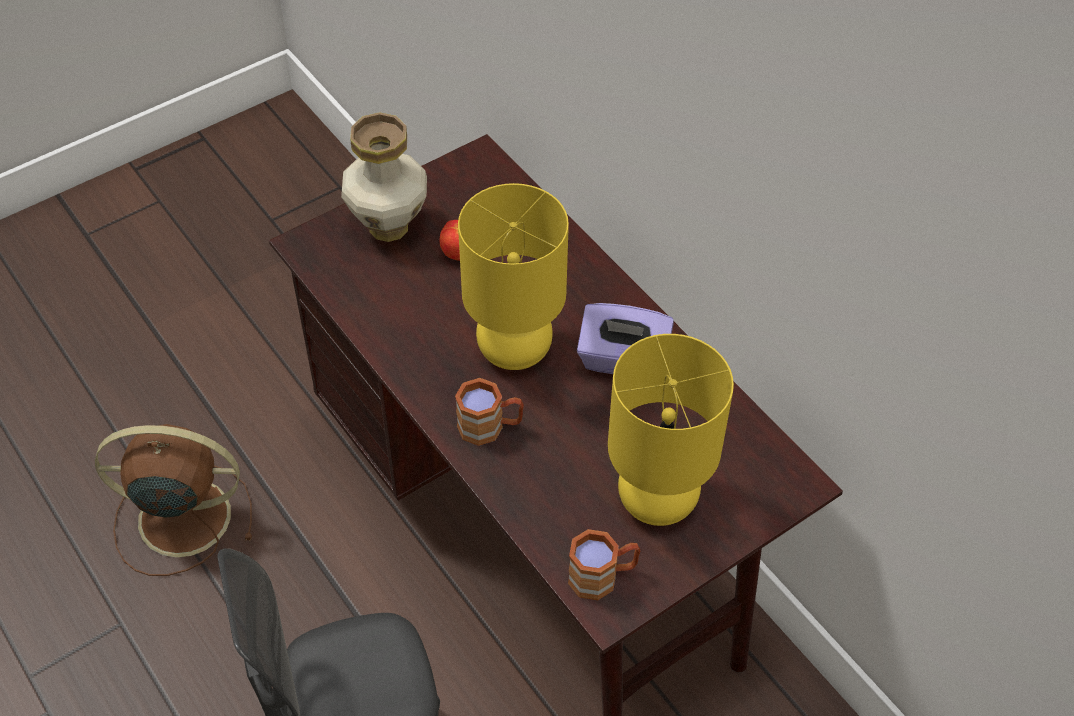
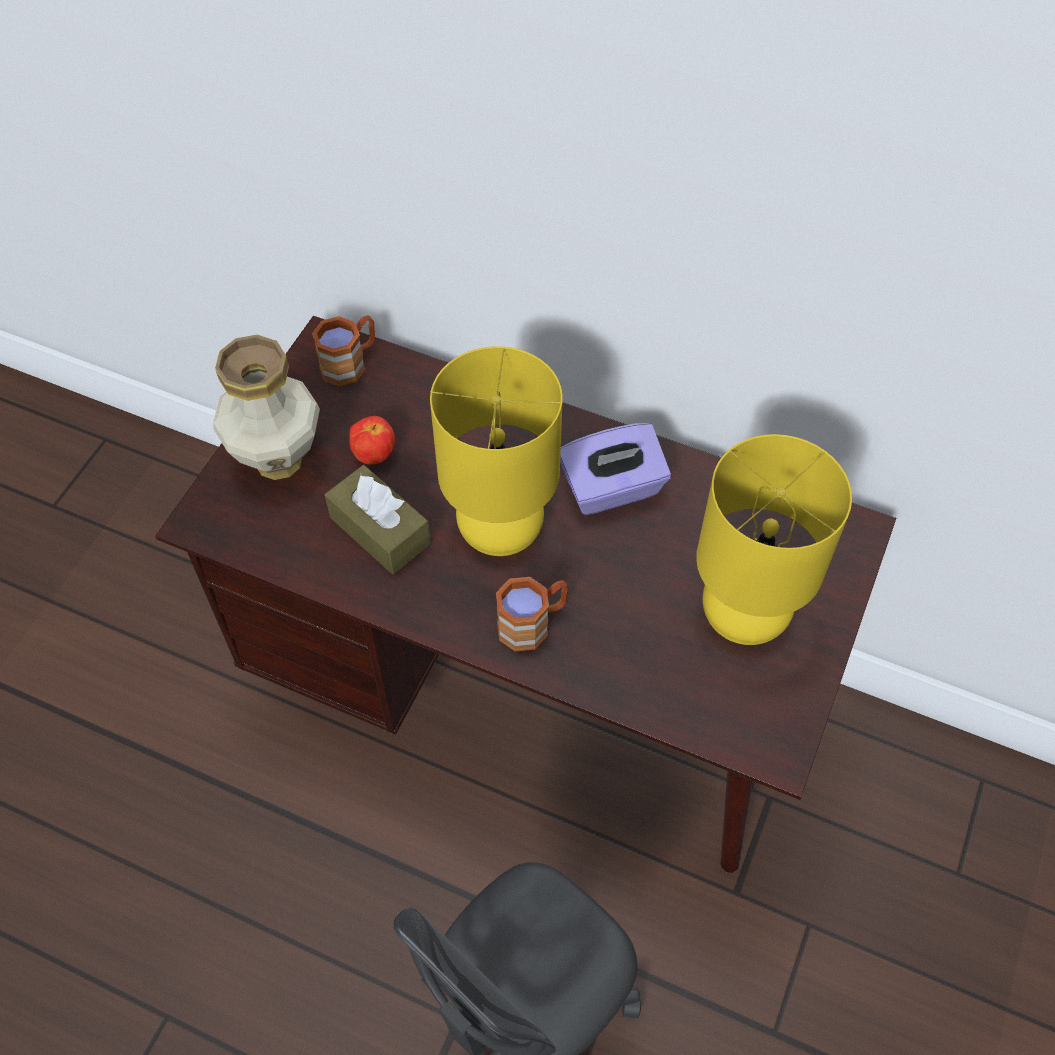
camera: 30 degrees left, 5 degrees up
brown fan [95,424,252,576] -> none
brown mug [568,529,640,600] -> brown mug moved to [312,315,375,387]
none -> brown tissue box [325,465,431,574]

